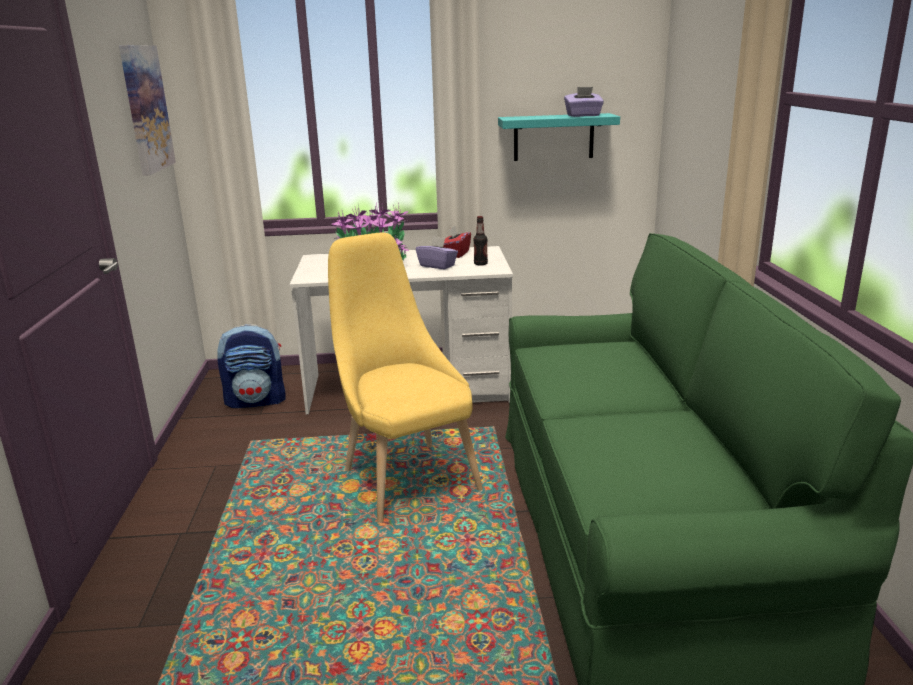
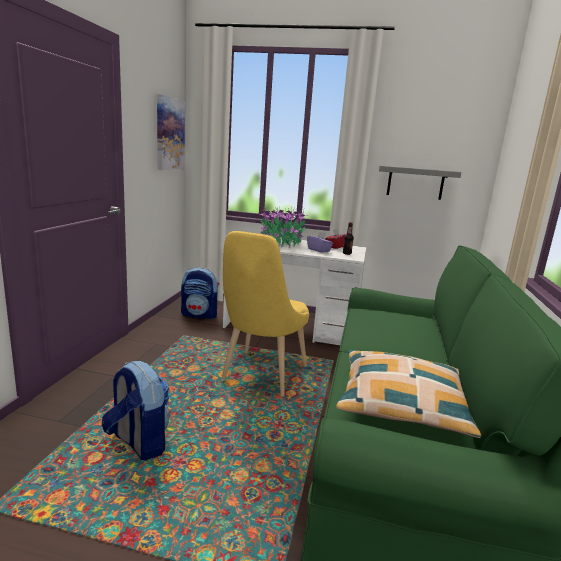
camera: 15 degrees right, 5 degrees down
yellow chair [328,232,483,523] -> yellow chair turned 150 degrees counterclockwise [221,231,309,396]
turquoise shelf [498,113,620,161] -> grey shelf [379,165,461,200]
purple tissue box [564,87,604,117] -> none
none -> backpack [102,361,170,460]
none -> pillow [336,350,481,438]

